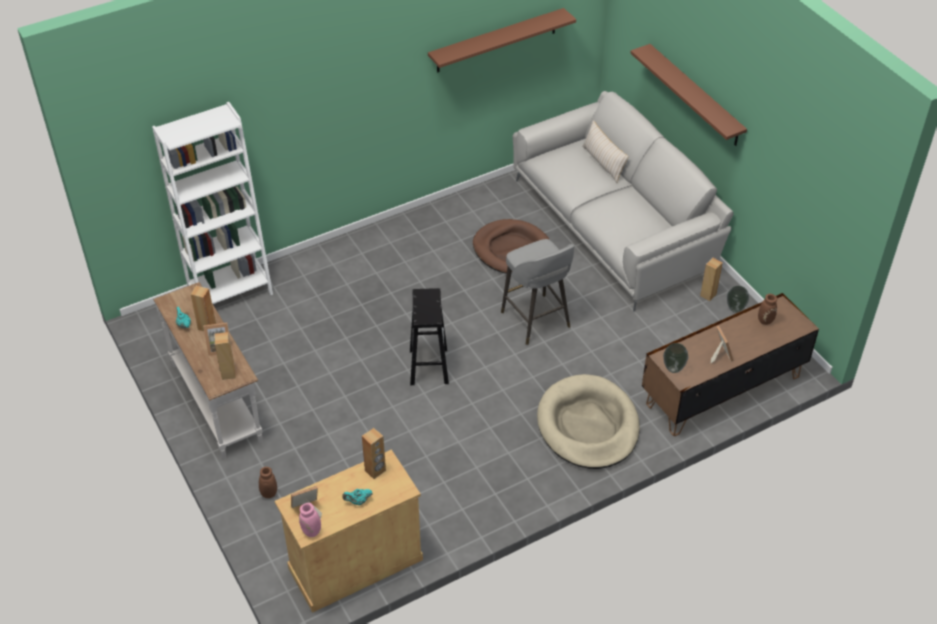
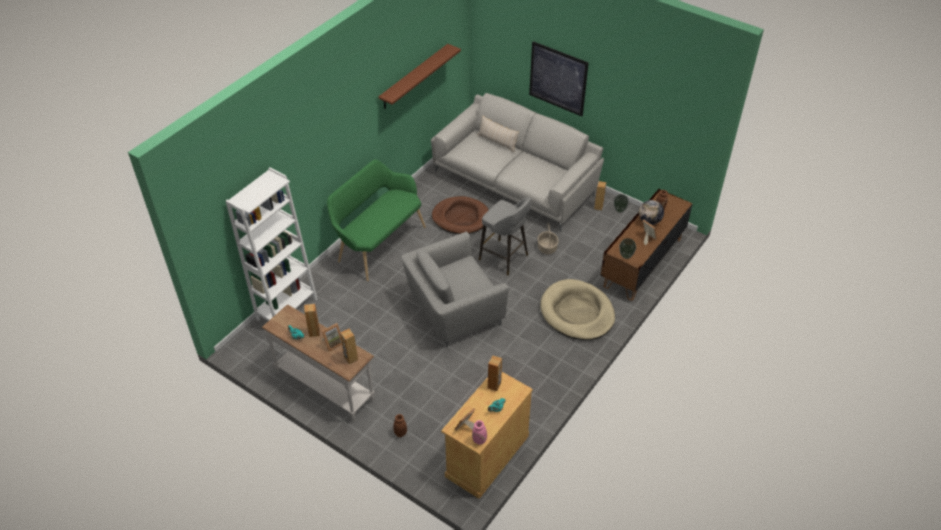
camera: 25 degrees left, 0 degrees up
black stool [410,288,449,385] -> grey armchair [401,232,508,347]
brown shelf [630,44,747,146] -> picture [529,41,589,116]
none -> green bench [327,159,426,281]
none -> basket [537,223,559,254]
none -> globe [639,200,664,225]

